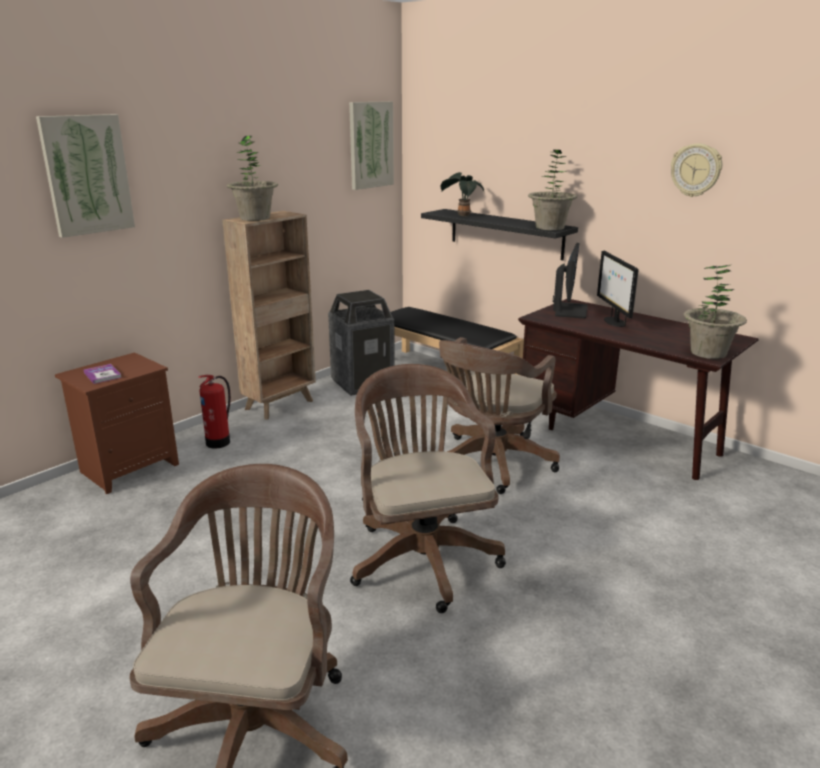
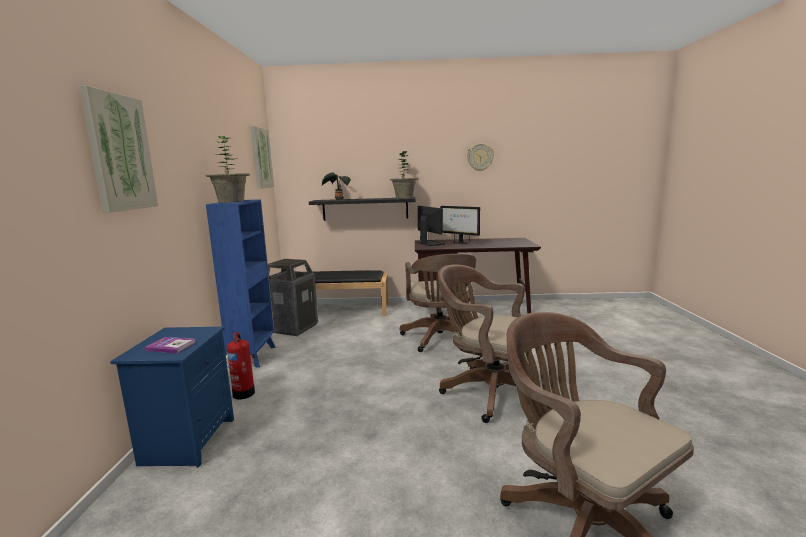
camera: 40 degrees left, 10 degrees down
brown nightstand [55,352,179,494] -> blue nightstand [110,327,234,468]
brown bookcase [222,211,316,419] -> blue bookcase [206,199,275,368]
potted plant [684,264,747,359] -> none

